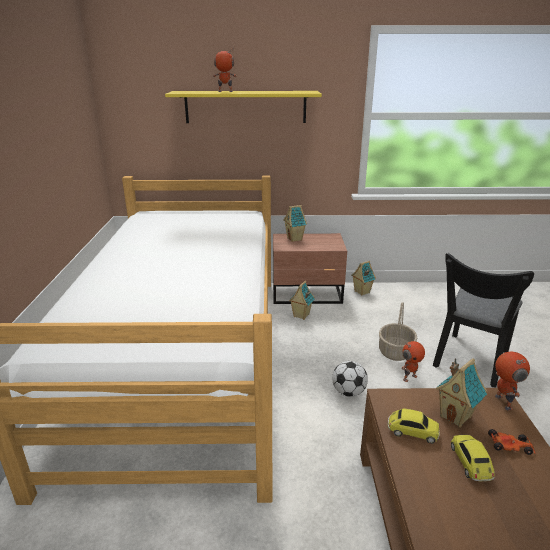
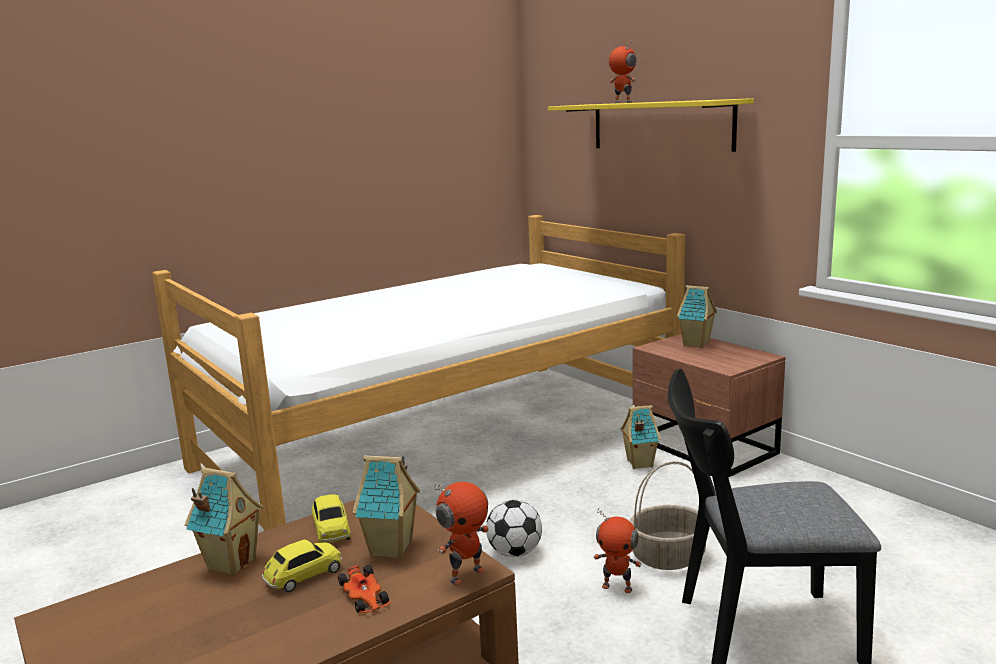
camera: 55 degrees right, 10 degrees down
toy house [351,261,376,296] -> toy house moved to [185,468,264,575]

